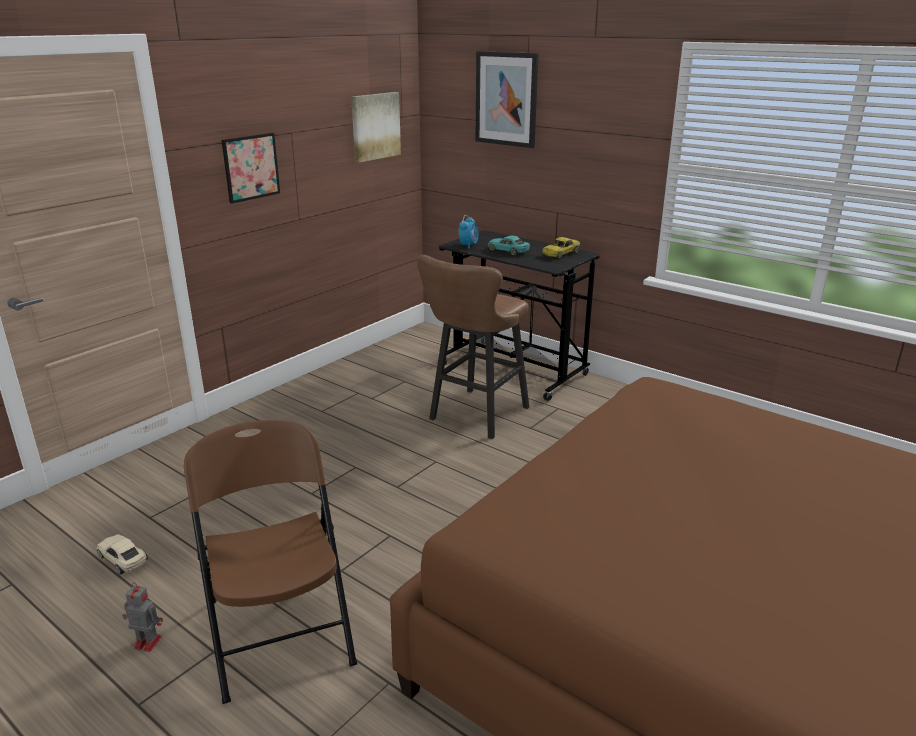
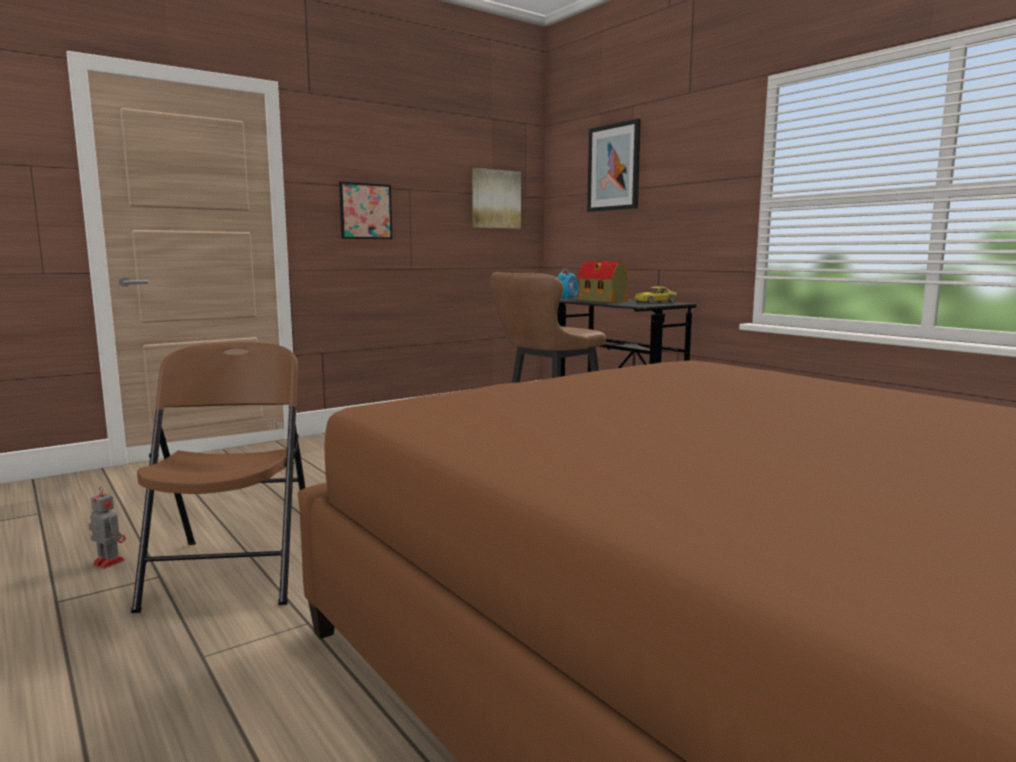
camera: 15 degrees right, 15 degrees down
beige toy car [97,534,148,575] -> none
turquoise toy car [488,235,530,256] -> toy house [578,261,629,303]

